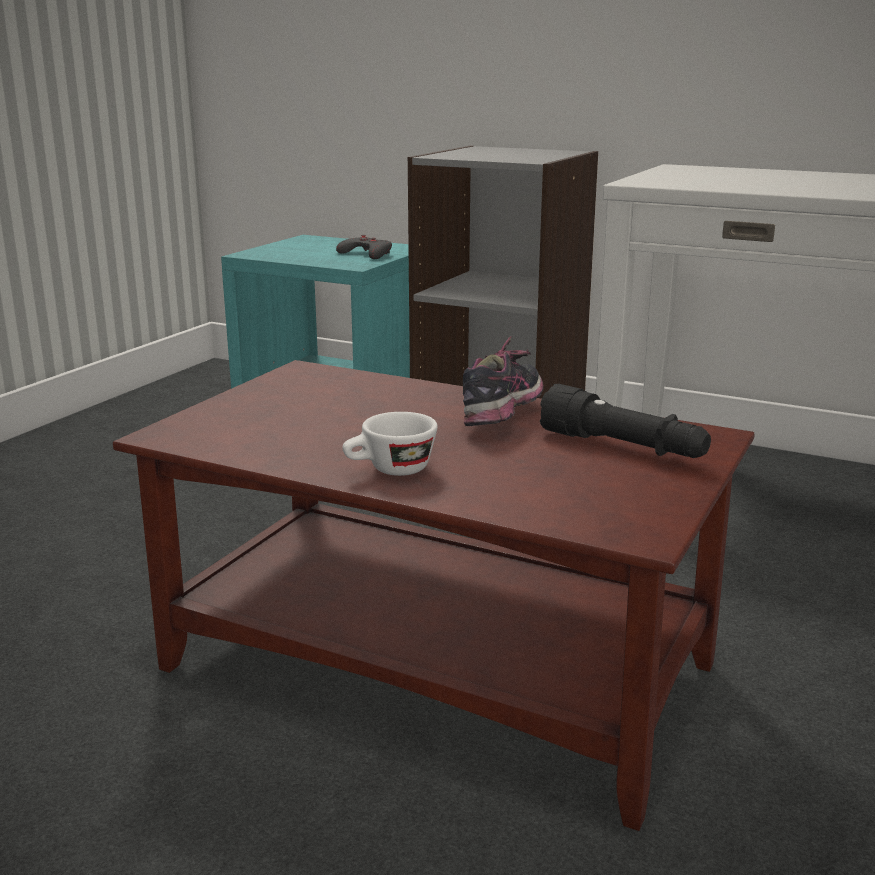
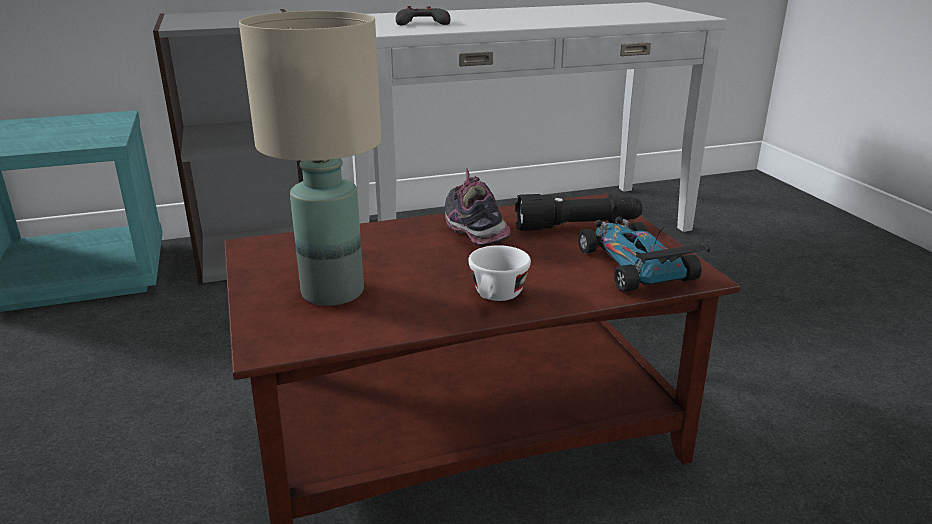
camera: 45 degrees left, 5 degrees up
grey game controller [336,235,392,259] -> grey game controller moved to [396,6,451,25]
none -> beige table lamp [239,11,381,306]
none -> toy car [578,217,710,292]

